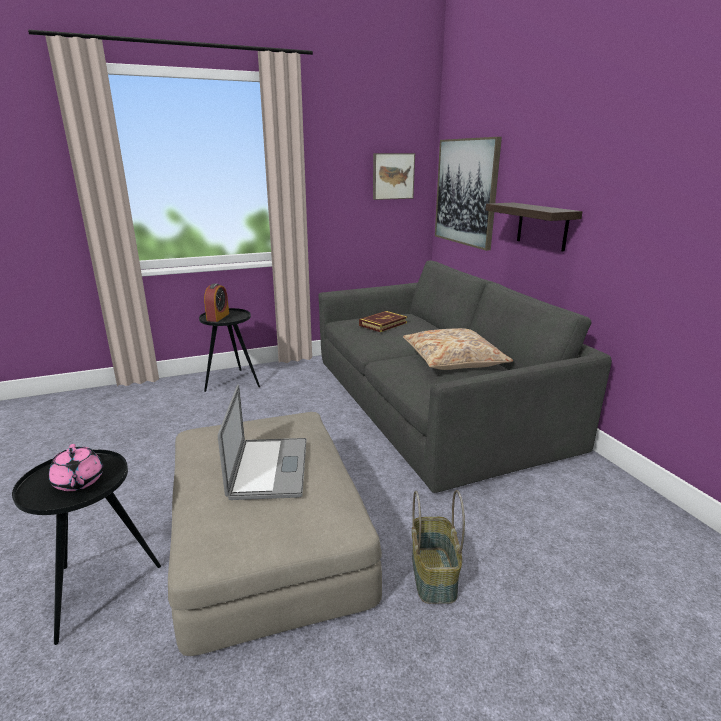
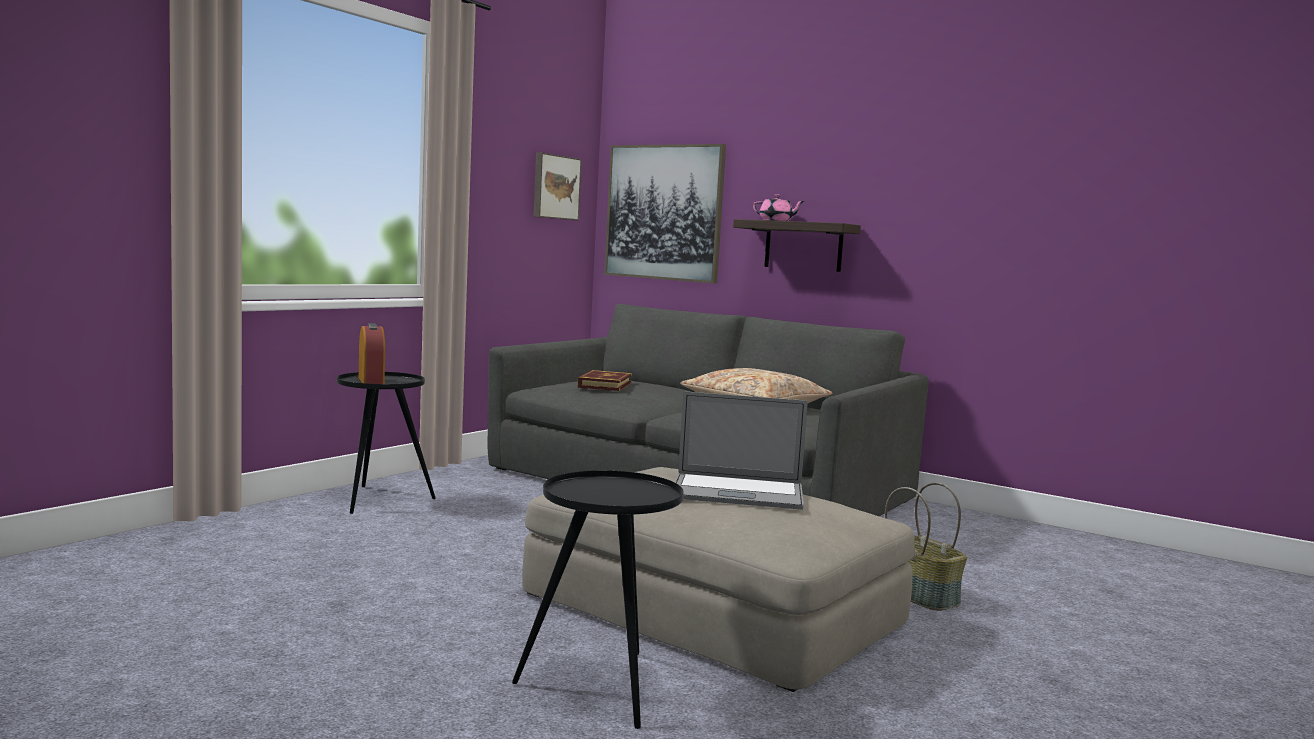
camera: 35 degrees left, 15 degrees down
pink teapot [49,444,104,491] -> pink teapot moved to [753,194,804,221]
laptop [218,384,306,500] -> laptop turned 135 degrees clockwise [675,391,807,510]

